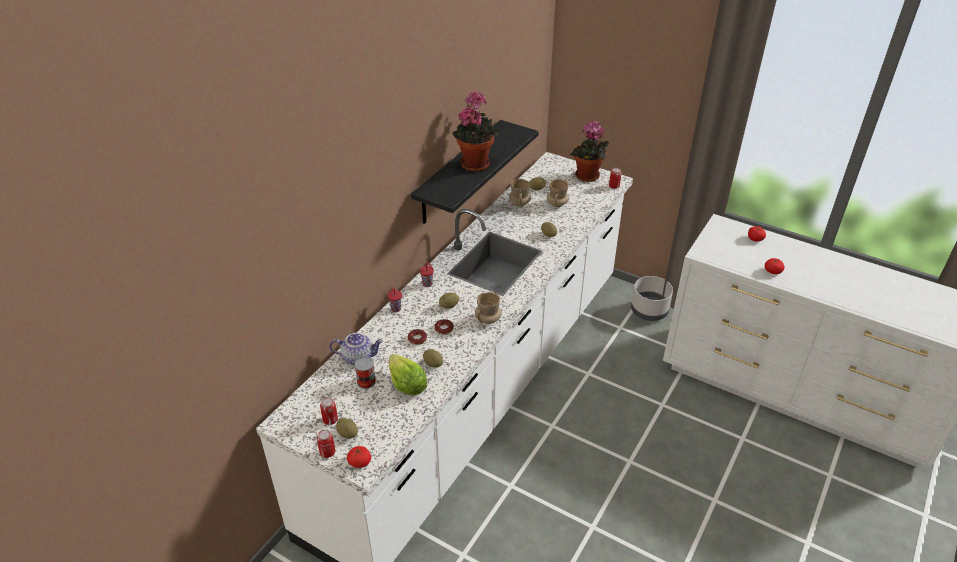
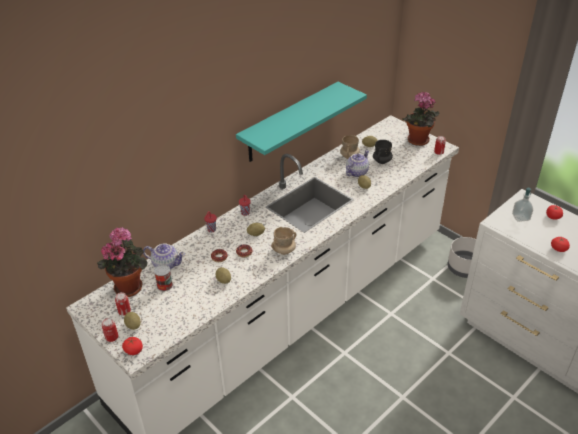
camera: 15 degrees right, 0 degrees up
lettuce [389,354,427,396] -> none
black shelf [411,120,539,224] -> turquoise shelf [236,82,367,162]
potted plant [452,91,499,172] -> potted plant moved to [97,227,147,297]
beige mug [547,180,569,207] -> black mug [373,140,393,164]
none -> teapot [346,150,369,177]
none -> soap dispenser [512,188,533,222]

